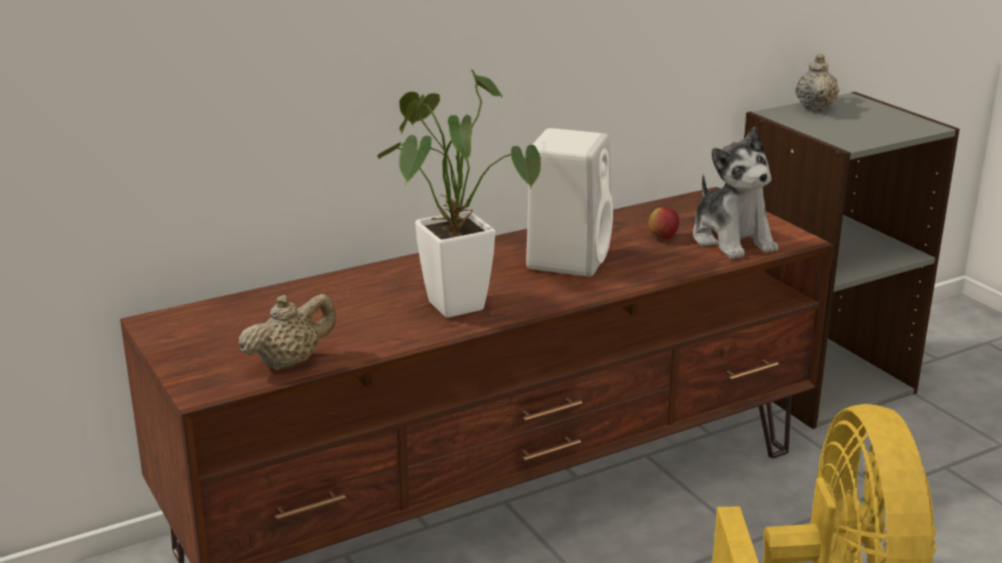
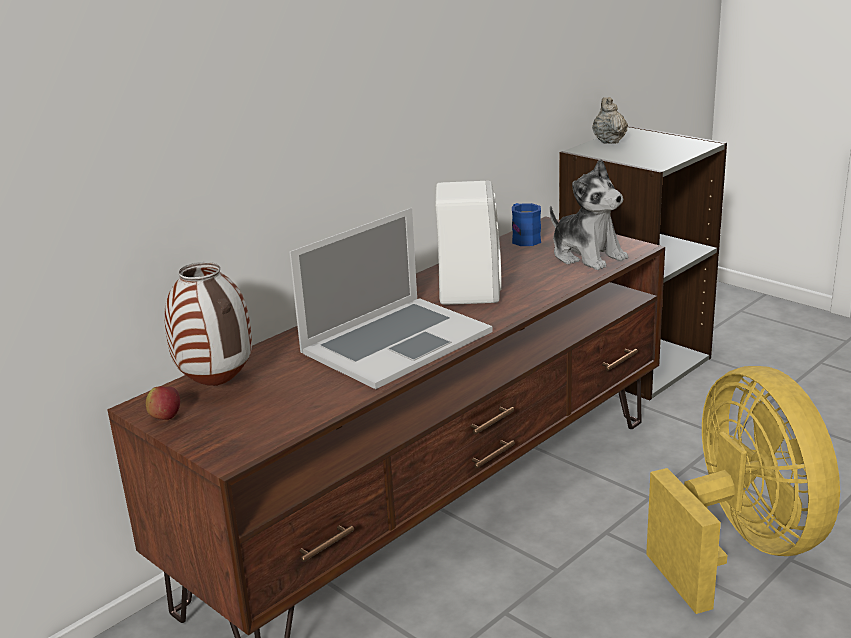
camera: 15 degrees left, 0 degrees up
beige teapot [238,294,337,370] -> none
potted plant [377,69,541,318] -> laptop [289,208,493,389]
apple [648,207,679,239] -> apple moved to [146,386,180,420]
none -> vase [165,262,252,386]
none -> blue mug [512,203,541,246]

